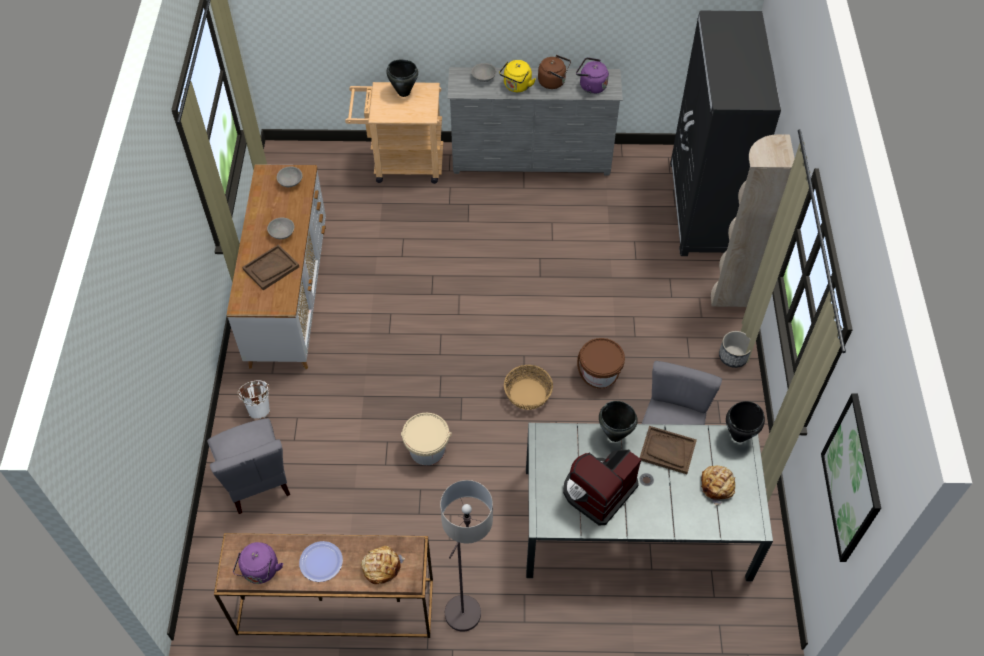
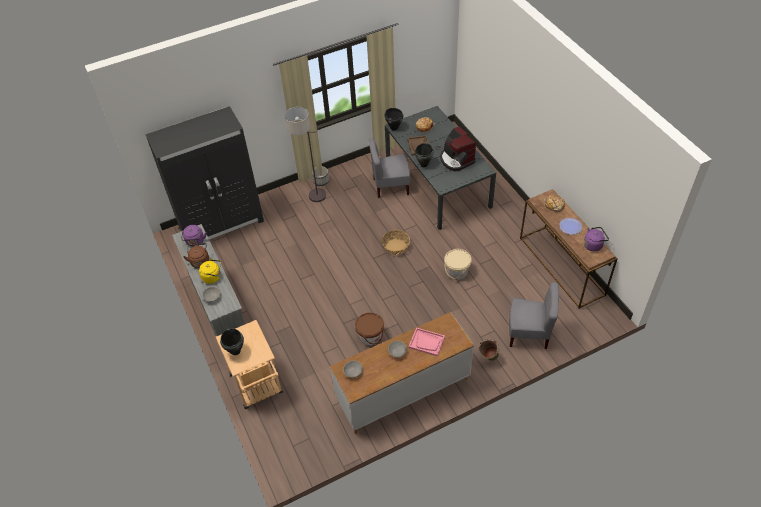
camera: 115 degrees left, 5 degrees down
grey chair [207,418,290,514] -> grey chair turned 60 degrees clockwise [509,282,559,349]
white bucket [237,380,270,419] -> green bucket [479,339,499,361]
brown tray [242,244,299,290] -> pink tray [409,327,445,357]
grey floor lamp [440,480,493,632] -> grey floor lamp moved to [285,107,326,202]
coffee machine [563,450,641,526] -> coffee machine turned 45 degrees clockwise [440,127,476,171]
brown bucket [577,338,625,389] -> brown bucket moved to [355,313,384,345]
beige bookcase [711,135,795,307] -> none
picture [821,394,881,562] -> none

